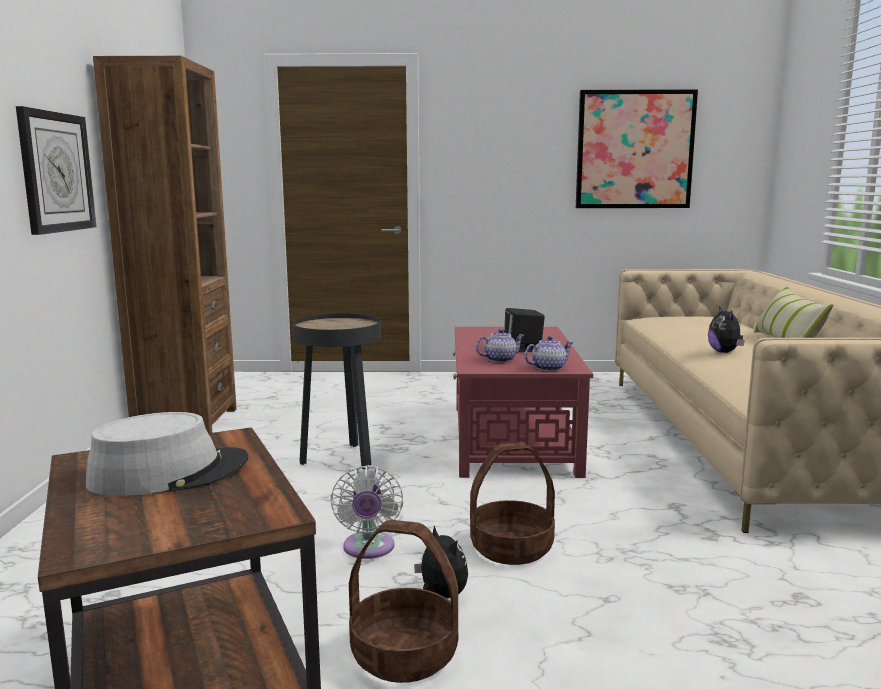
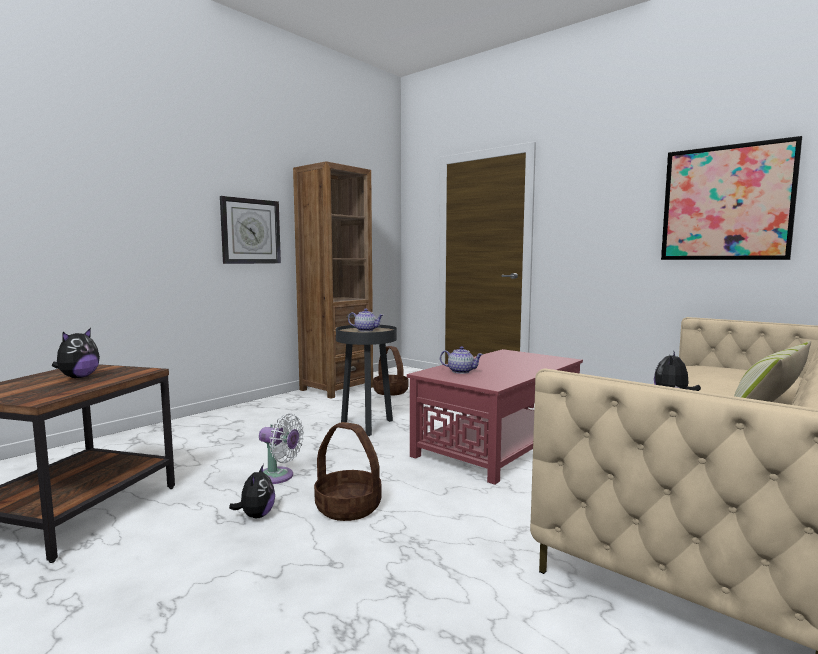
camera: 40 degrees right, 5 degrees down
grey hat [86,412,248,496] -> plush toy [52,328,100,378]
white fan [330,465,403,559] -> white fan turned 105 degrees counterclockwise [259,413,304,484]
basket [349,520,458,683] -> basket moved to [373,346,409,396]
black speaker [503,308,545,352] -> none
teapot [524,336,574,371] -> teapot moved to [348,309,383,332]

